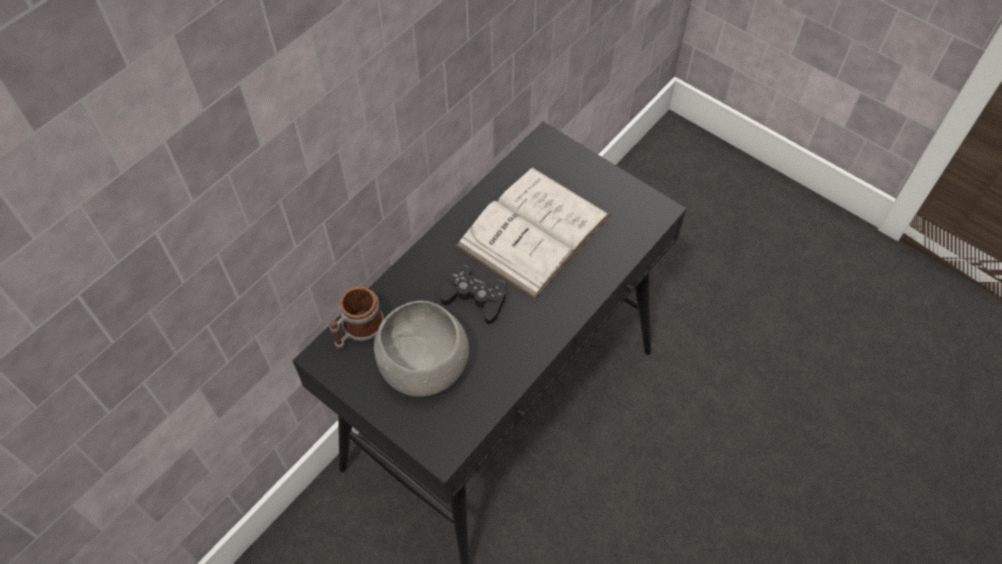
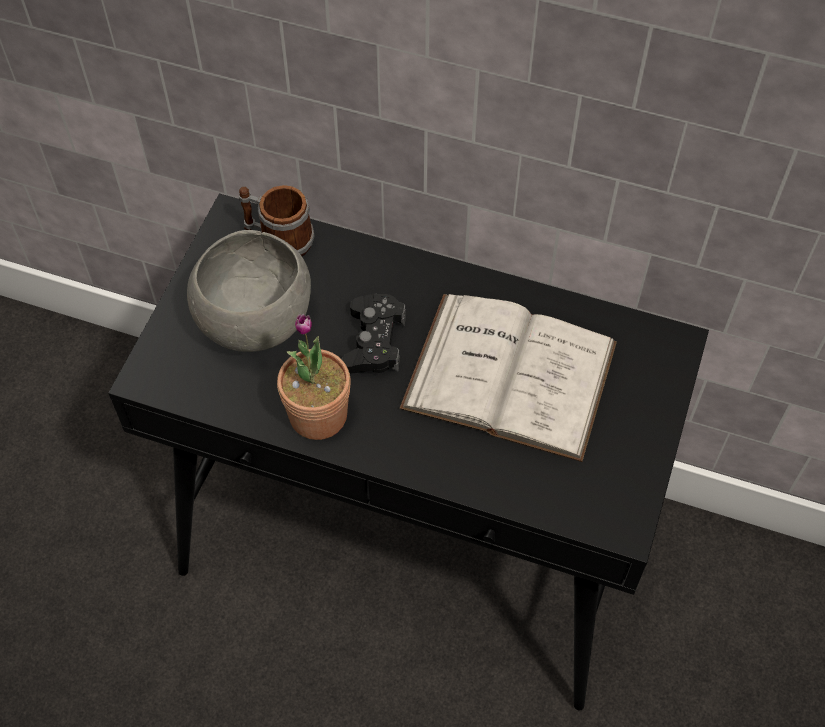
camera: 70 degrees right, 0 degrees up
none -> potted plant [277,314,351,440]

